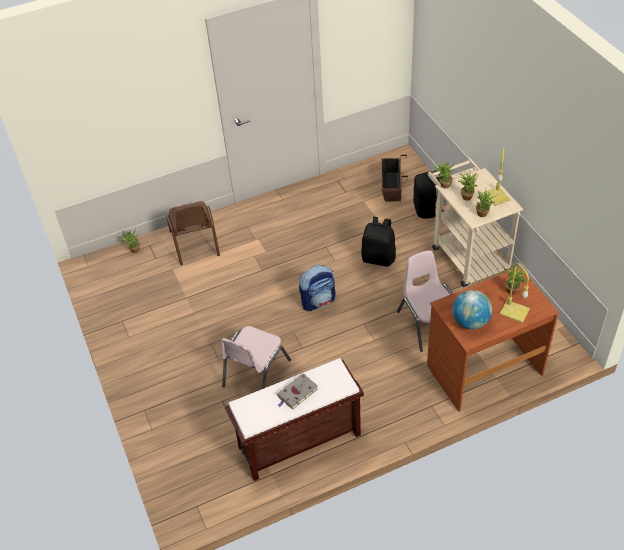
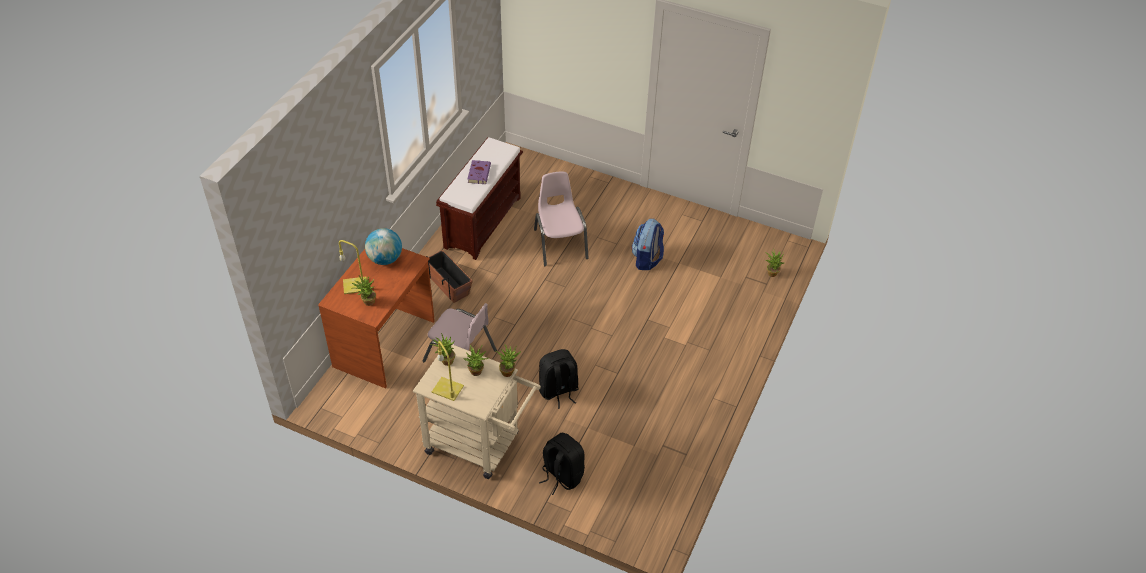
camera: 135 degrees right, 0 degrees up
brown chair [166,201,220,265] -> none
grey book [277,373,318,410] -> purple book [468,160,491,184]
backpack [299,265,335,311] -> backpack moved to [631,219,664,270]
planter [381,155,408,201] -> planter moved to [426,250,473,303]

